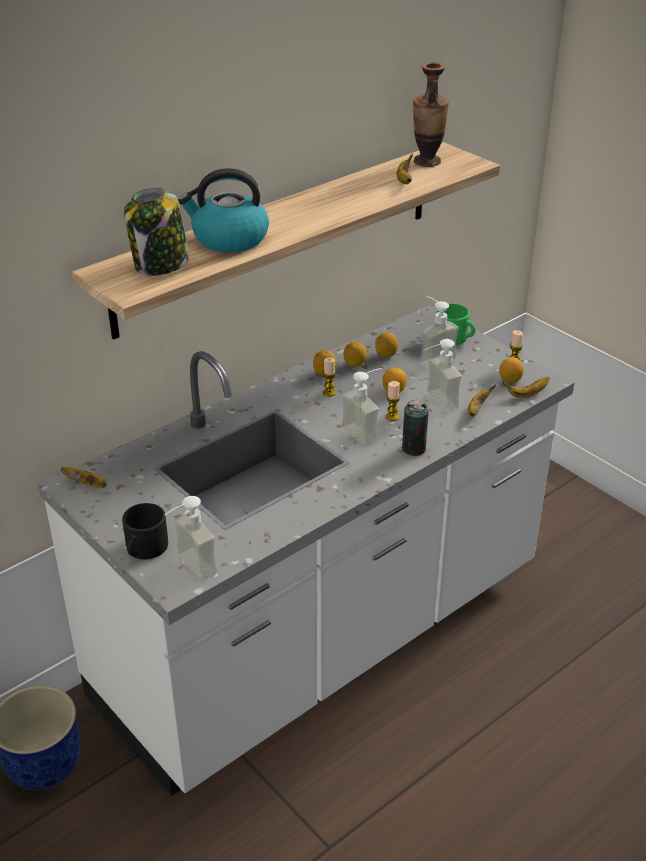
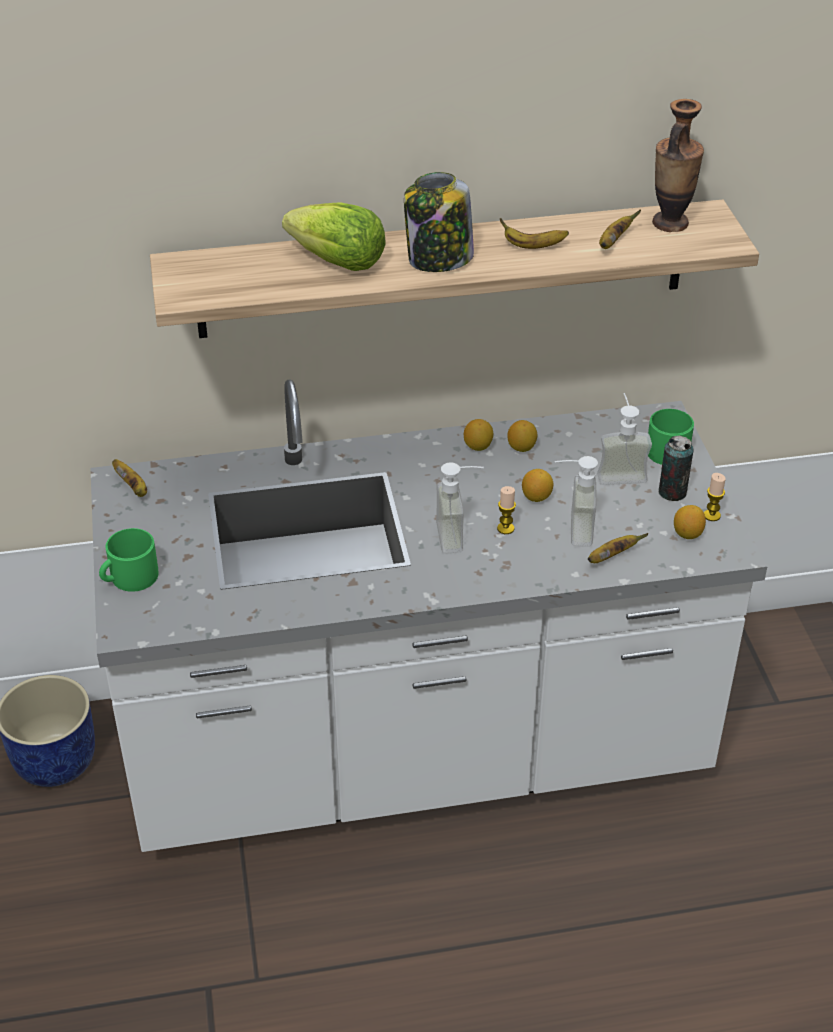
camera: 30 degrees right, 5 degrees up
black mug [122,503,168,559] -> green mug [99,528,158,592]
jar [124,188,189,276] -> jar moved to [404,172,474,272]
soap dispenser [164,496,217,580] -> none
kettle [178,168,269,253] -> lettuce [282,202,386,271]
candle [323,358,336,396] -> none
lemon [375,332,398,358] -> none
can [402,400,429,456] -> can moved to [659,435,694,501]
banana [502,377,550,398] -> banana moved to [500,218,569,249]

